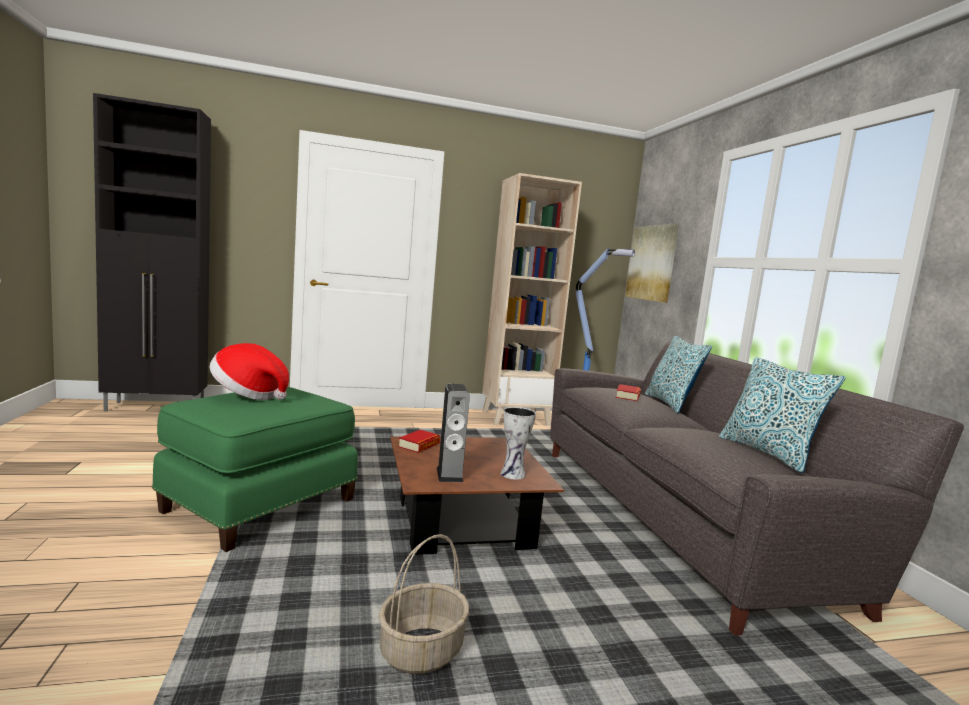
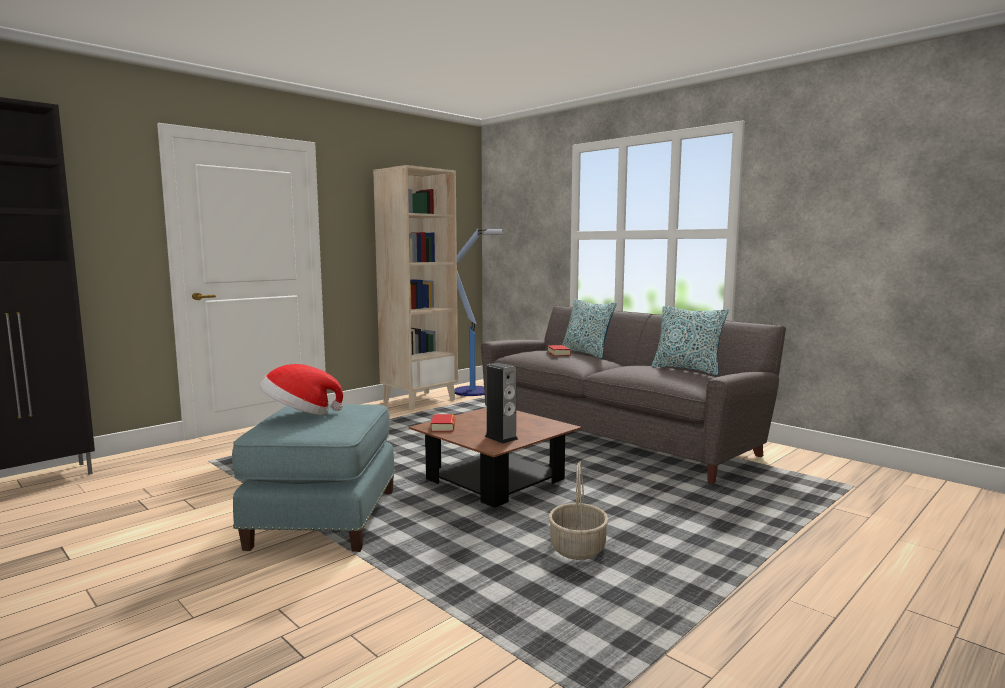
camera: 30 degrees left, 0 degrees up
green ottoman [152,387,358,552] -> blue ottoman [232,404,395,552]
vase [501,407,536,480] -> none
picture [625,224,679,303] -> none

